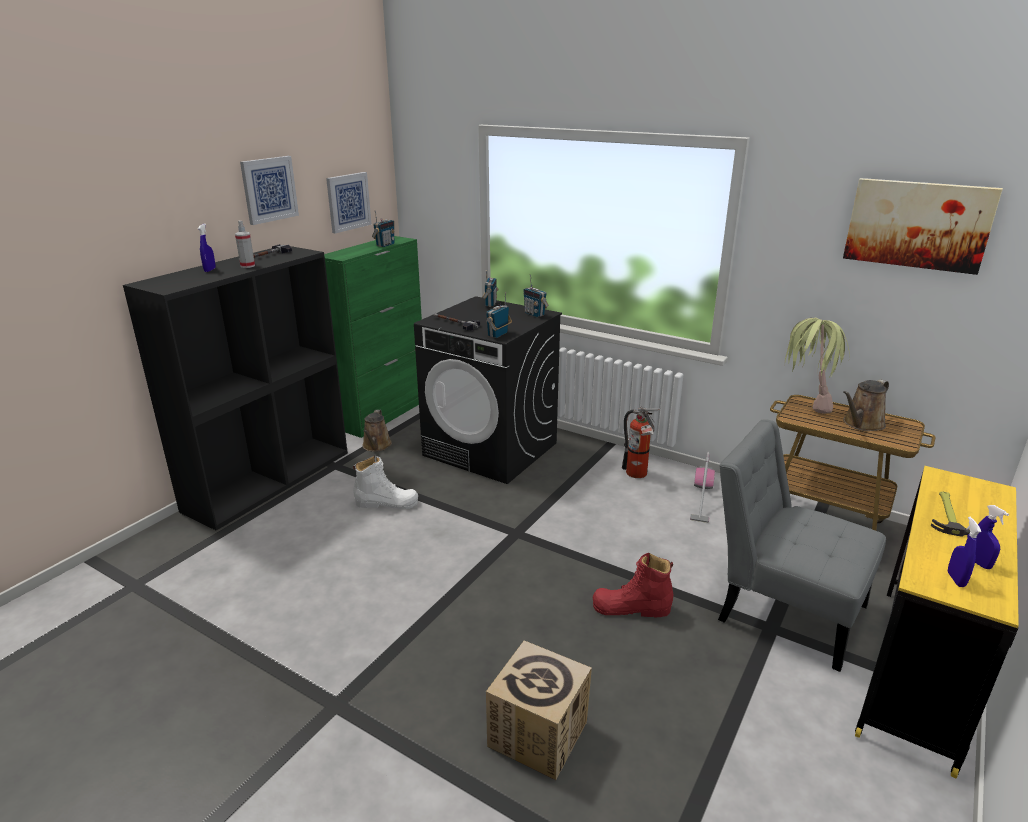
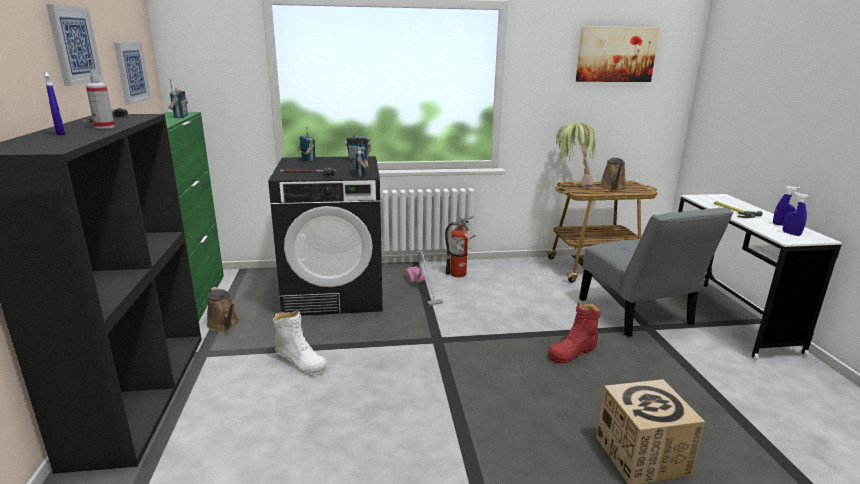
camera: 40 degrees left, 5 degrees down
white boot [353,456,418,509] -> white boot turned 75 degrees clockwise [273,311,327,376]
vacuum cleaner [690,452,715,523] -> vacuum cleaner moved to [405,251,443,306]
grey chair [718,419,886,672] -> grey chair turned 105 degrees counterclockwise [579,207,733,337]
yellow desk [855,466,1019,778] -> white desk [678,194,842,360]

